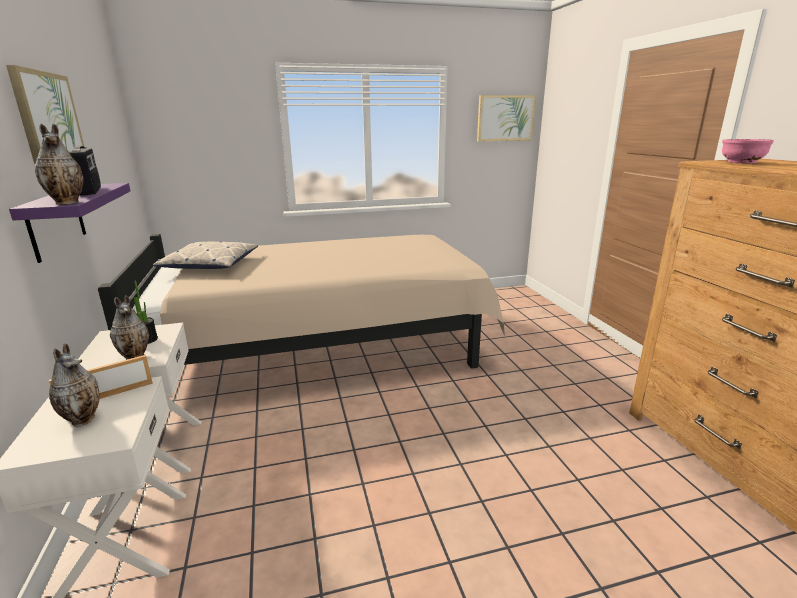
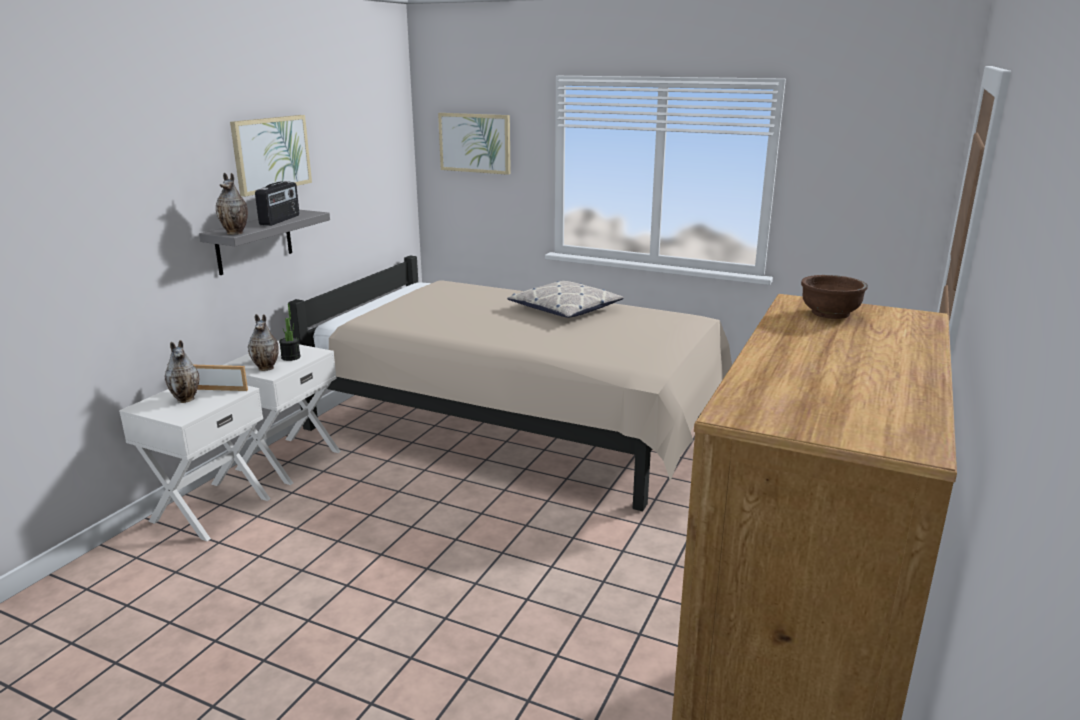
camera: 40 degrees right, 0 degrees up
purple shelf [9,183,131,263] -> grey shelf [199,210,330,275]
pillow [153,241,258,269] -> pillow moved to [507,281,624,318]
picture [477,95,536,142] -> picture moved to [438,113,511,175]
pink bowl [722,139,774,163] -> brown bowl [801,275,868,319]

